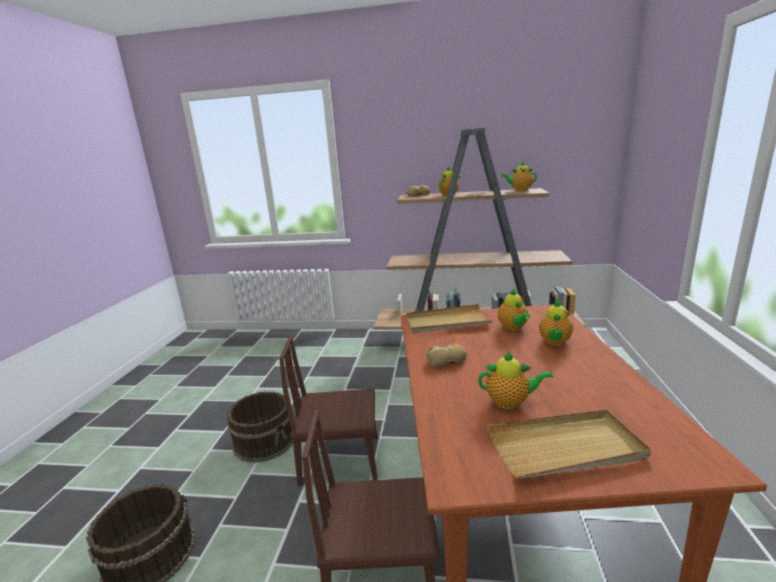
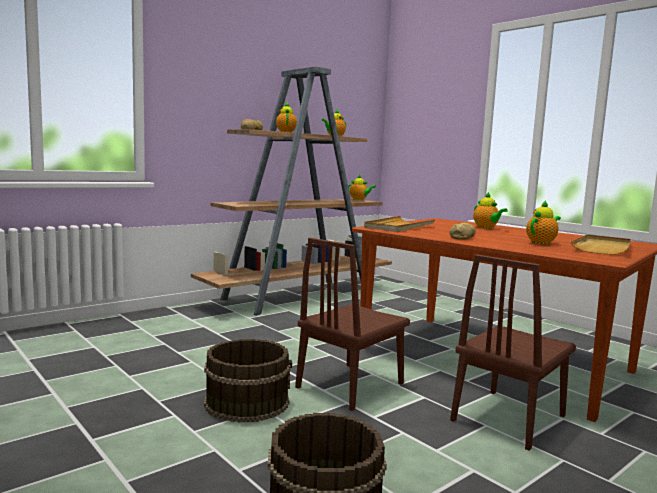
camera: 50 degrees left, 10 degrees down
teapot [498,289,530,331] -> teapot moved to [348,175,376,200]

